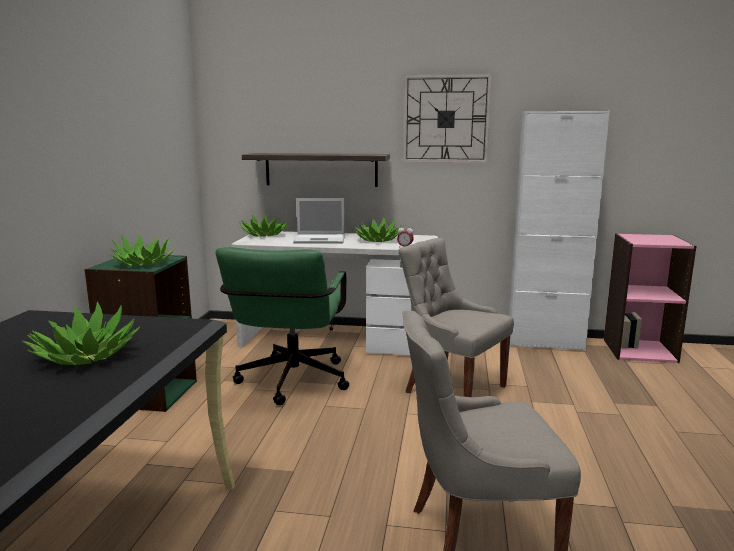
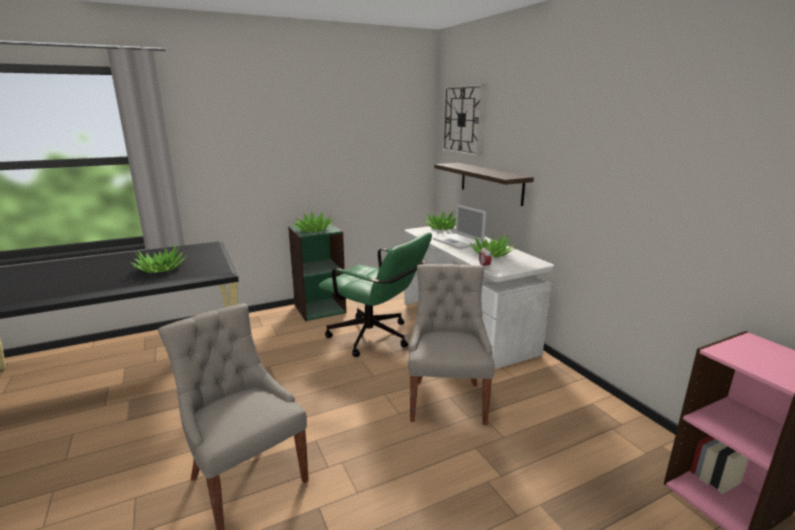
camera: 55 degrees right, 5 degrees up
green office chair [216,247,349,405] -> green office chair turned 120 degrees counterclockwise [319,233,432,357]
wall clock [403,74,492,163] -> wall clock moved to [442,83,485,157]
white cabinet [509,111,610,351] -> none

